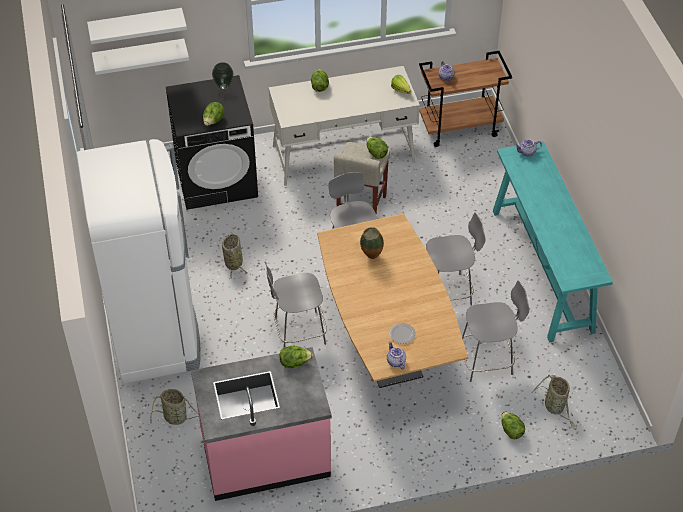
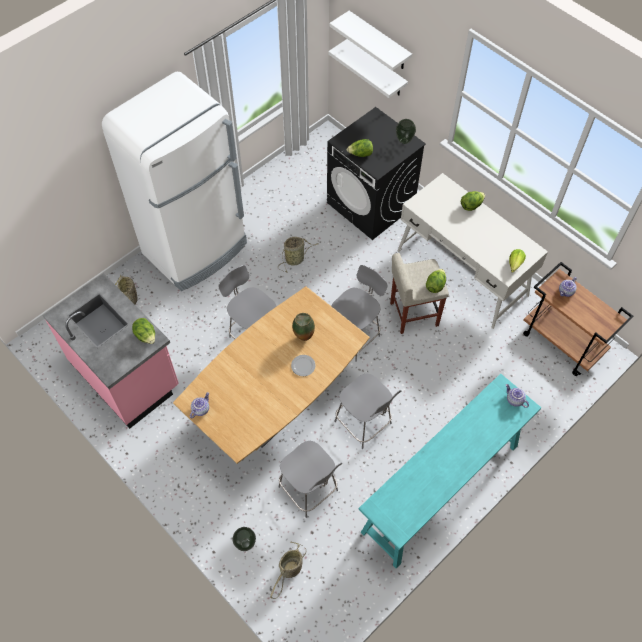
camera: 60 degrees right, 10 degrees up
plate [389,323,416,344] -> plate moved to [291,355,315,376]
lettuce [501,411,525,439] -> vase [233,527,256,551]

